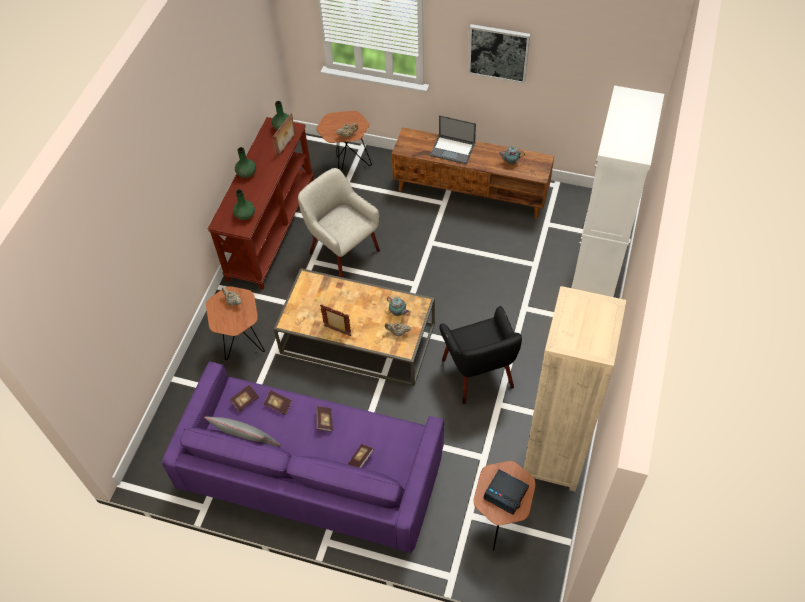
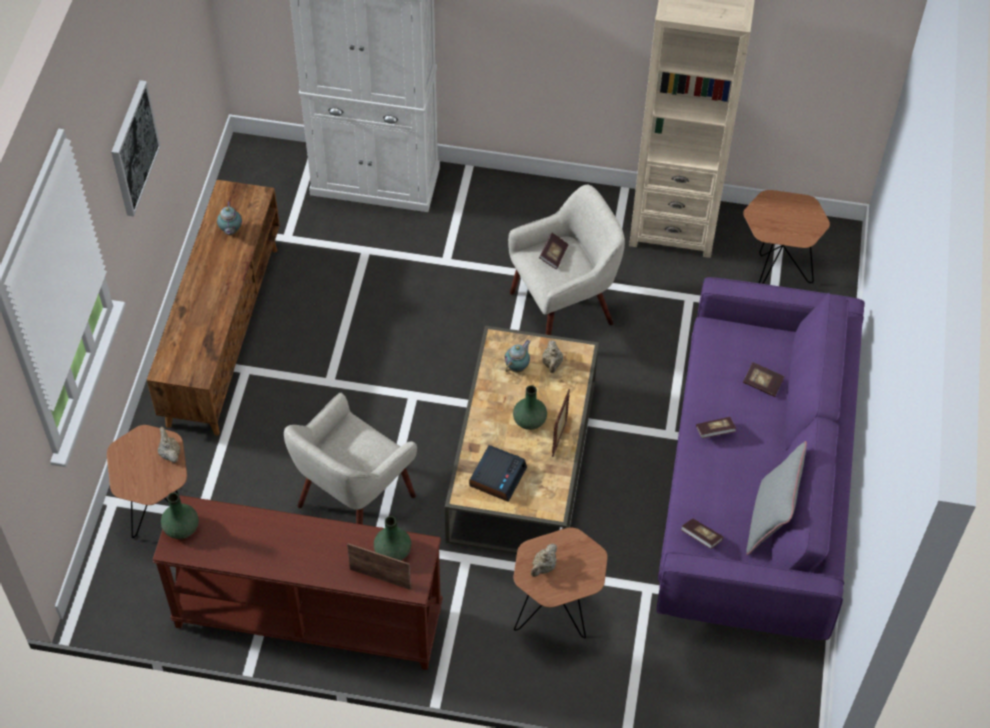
camera: 100 degrees left, 0 degrees up
green vase [235,147,256,178] -> green vase moved to [513,385,547,430]
book [264,390,292,415] -> book moved to [539,233,568,269]
picture frame [273,113,296,158] -> picture frame moved to [347,543,411,590]
laptop [430,115,476,164] -> none
black armchair [439,306,522,404] -> beige armchair [508,185,625,335]
alarm clock [483,469,529,515] -> alarm clock moved to [469,445,527,502]

